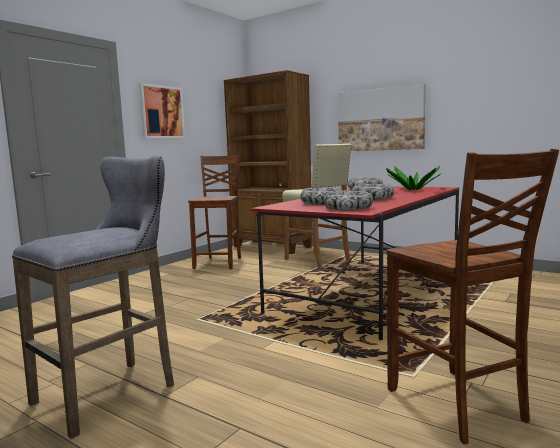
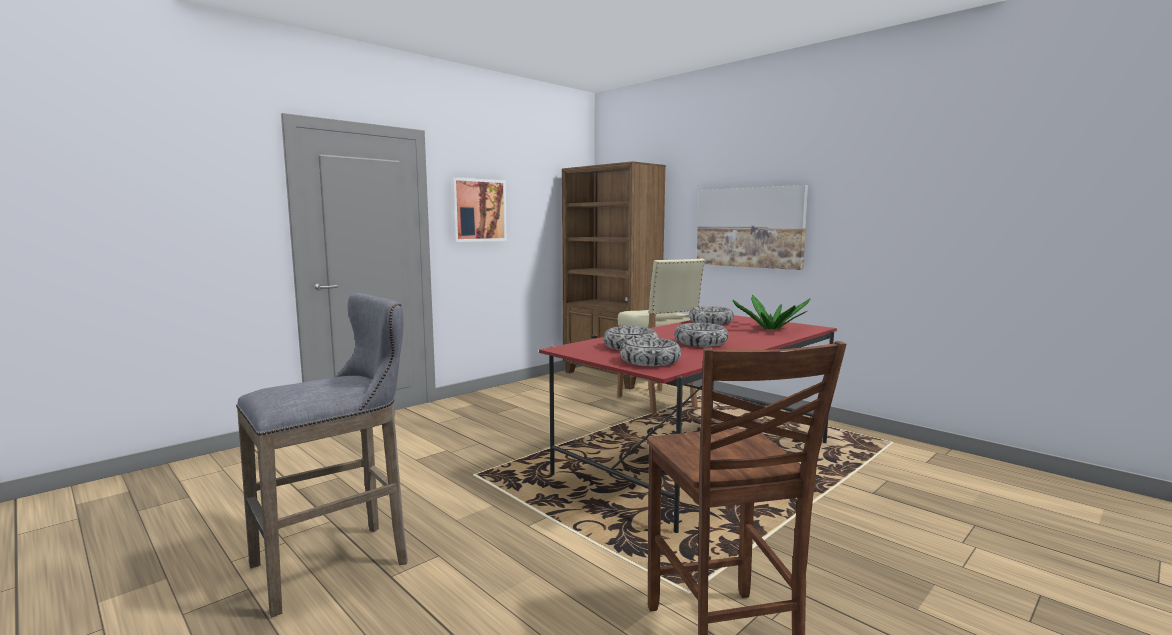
camera: 10 degrees right, 0 degrees up
brown chair [188,154,241,269] -> none

